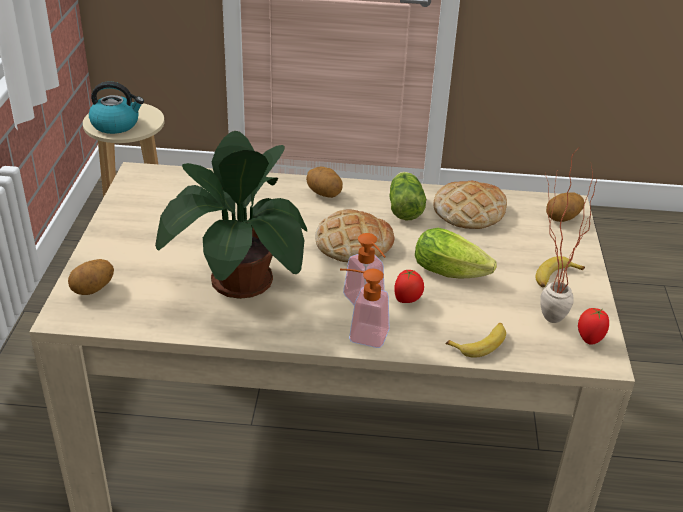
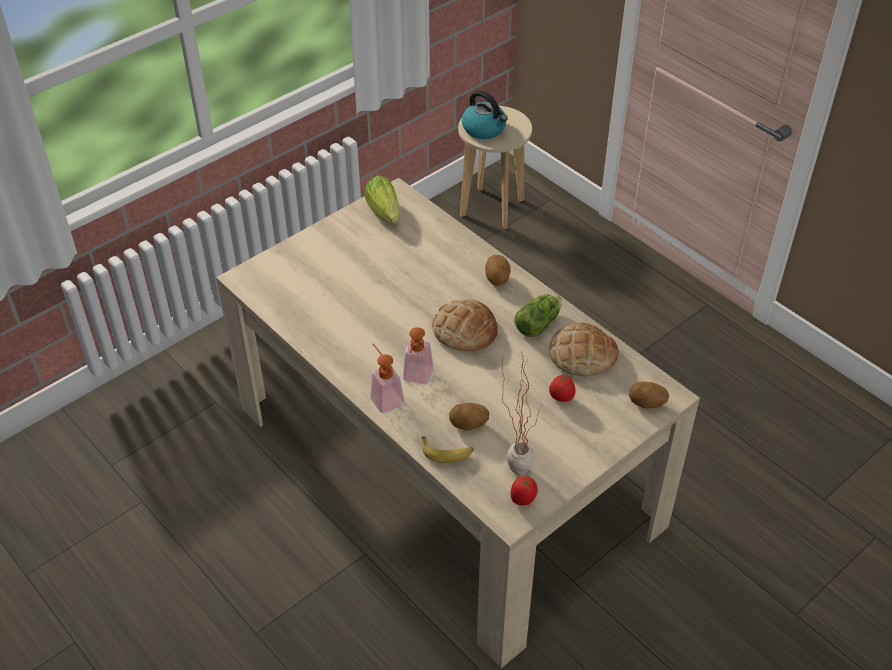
camera: 45 degrees right, 10 degrees up
potato [68,259,114,295] -> potato moved to [449,403,489,430]
potted plant [155,131,307,299] -> none
tomato [394,269,424,303] -> tomato moved to [549,375,575,402]
lettuce [415,228,497,278] -> lettuce moved to [365,176,399,223]
banana [536,256,585,288] -> none

